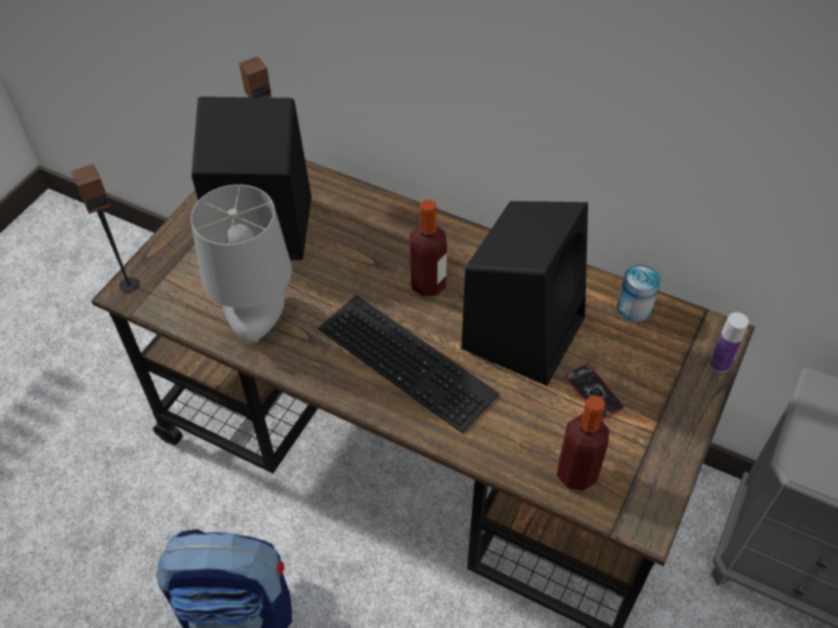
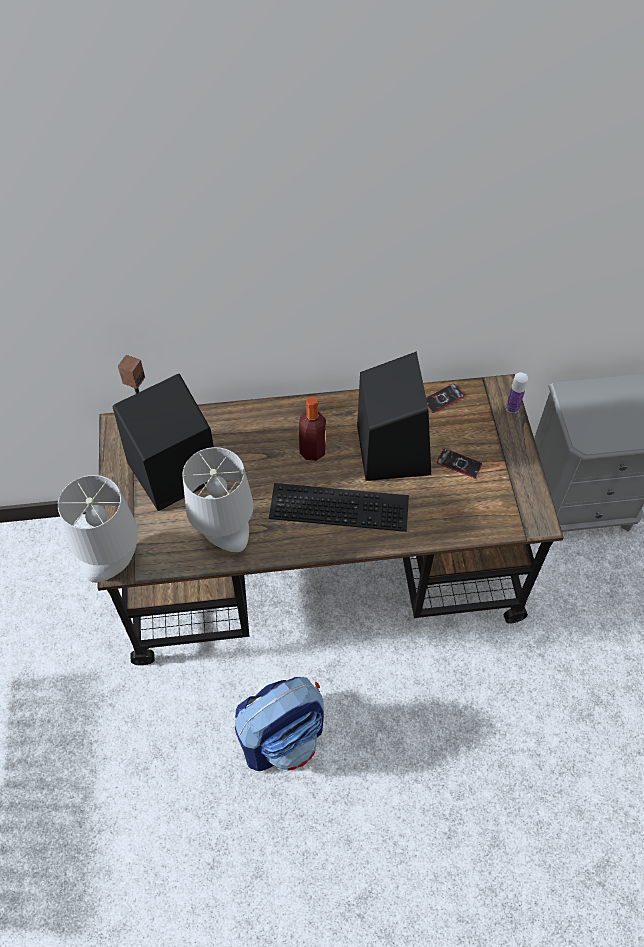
camera: 35 degrees left, 5 degrees up
speaker [71,164,139,293] -> grey table lamp [58,475,138,583]
bottle [557,395,609,491] -> none
can [617,264,661,322] -> phone [426,384,464,413]

